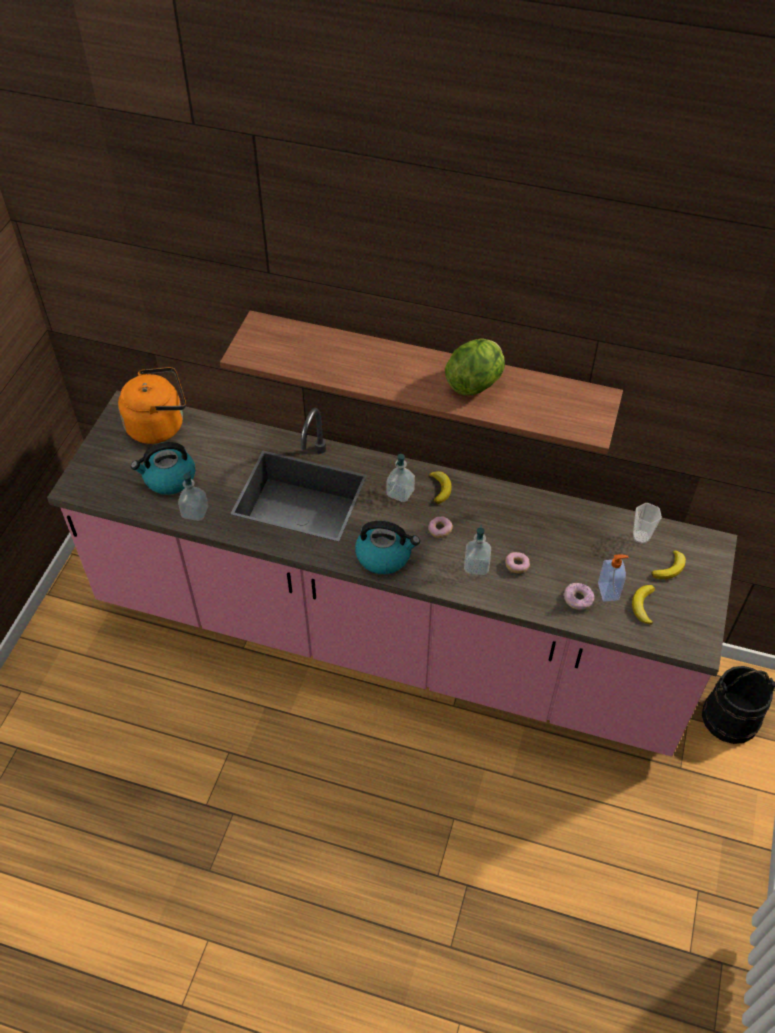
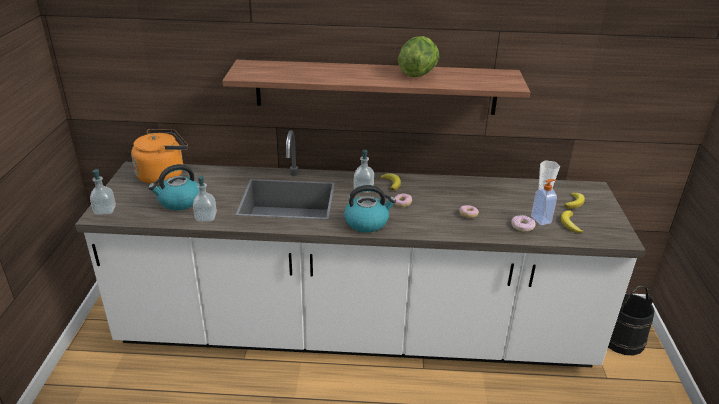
camera: 15 degrees left, 20 degrees down
pink counter [47,391,737,757] -> white counter [75,130,646,367]
soap dispenser [464,524,491,575] -> soap dispenser moved to [90,169,116,215]

